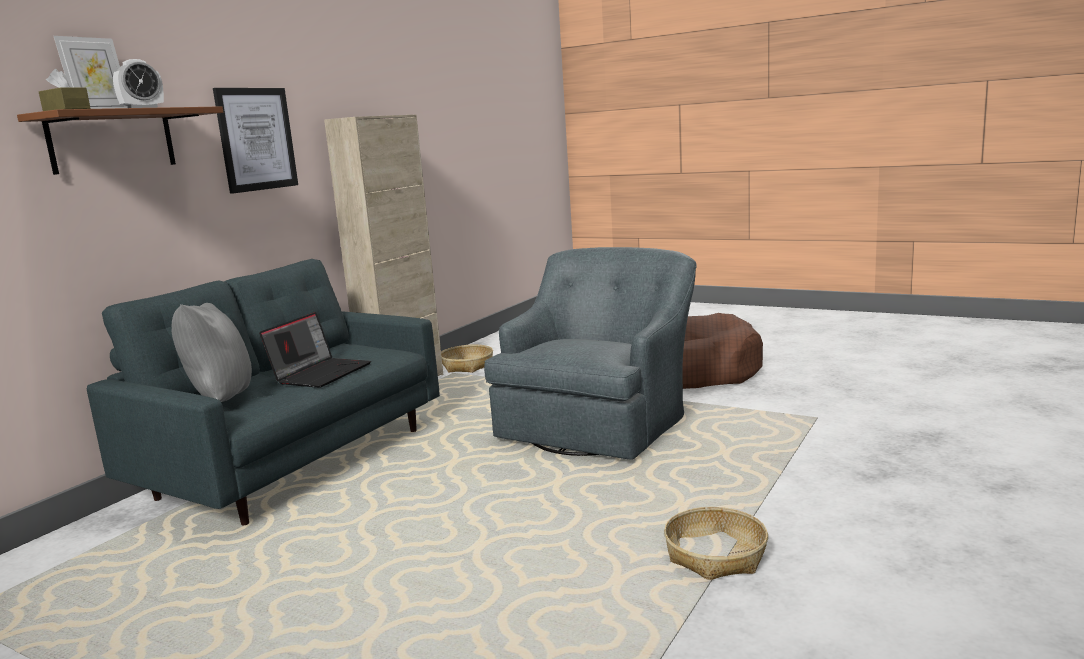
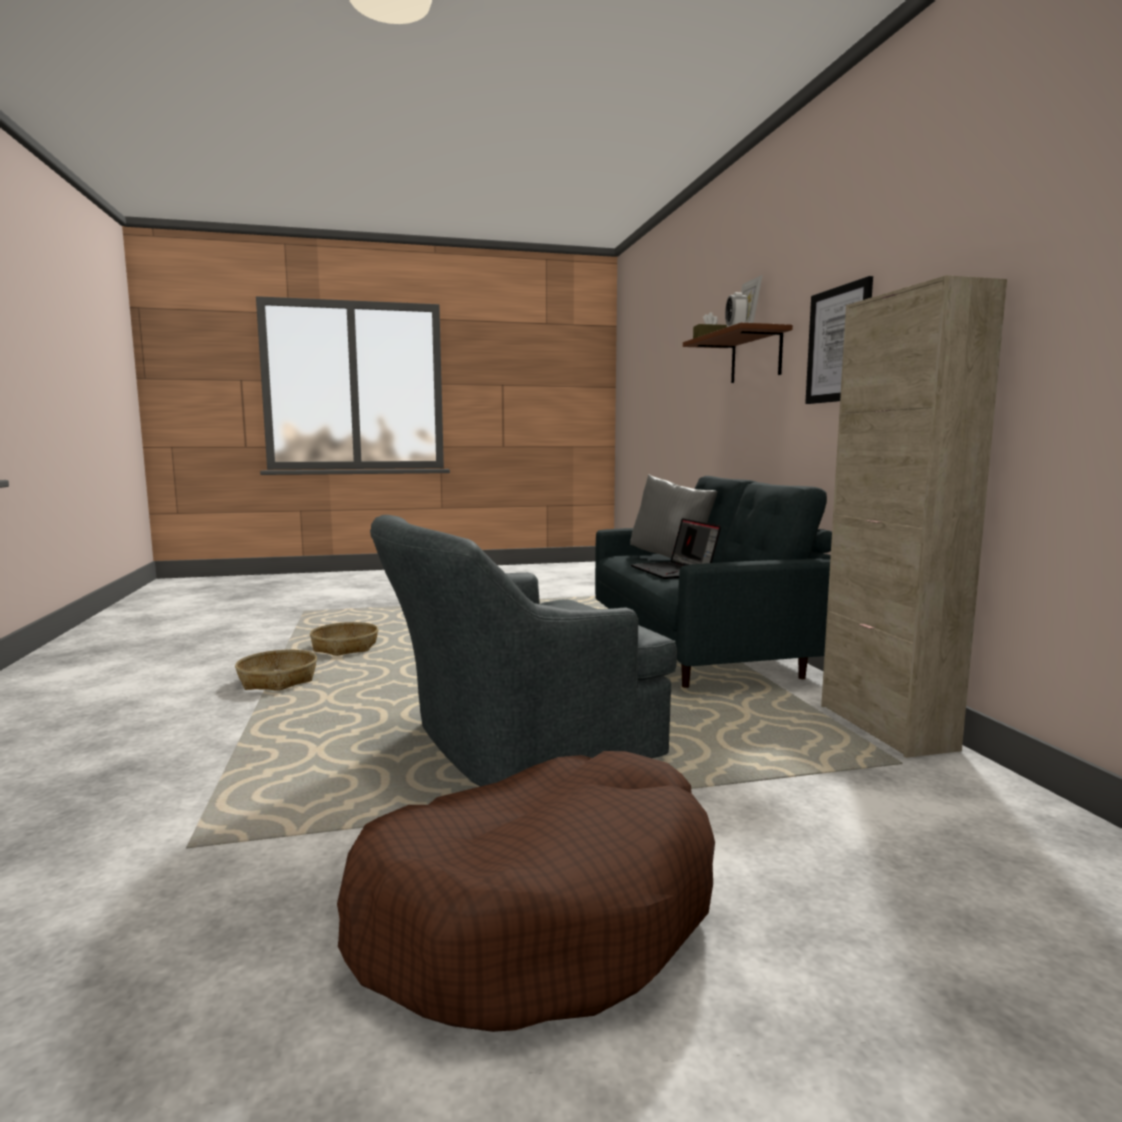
camera: 135 degrees right, 5 degrees down
basket [441,344,493,373] -> basket moved to [310,622,378,656]
grey armchair [484,247,697,460] -> grey armchair turned 75 degrees clockwise [370,515,677,786]

